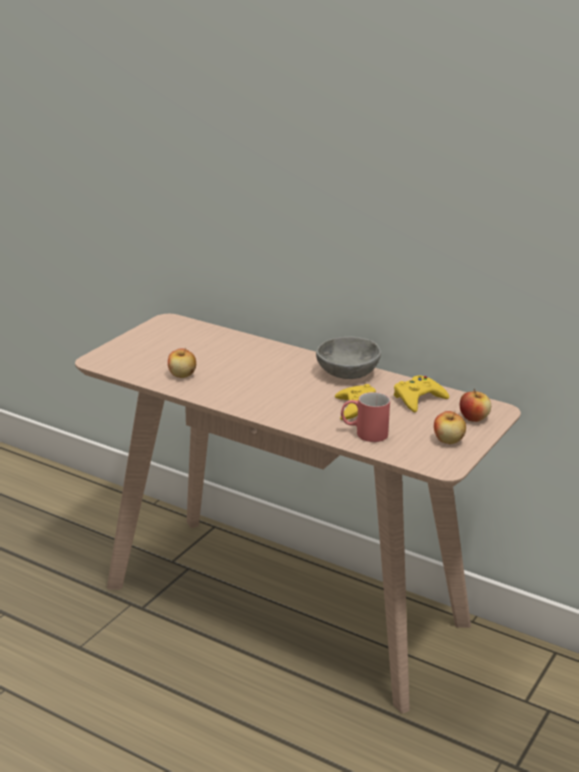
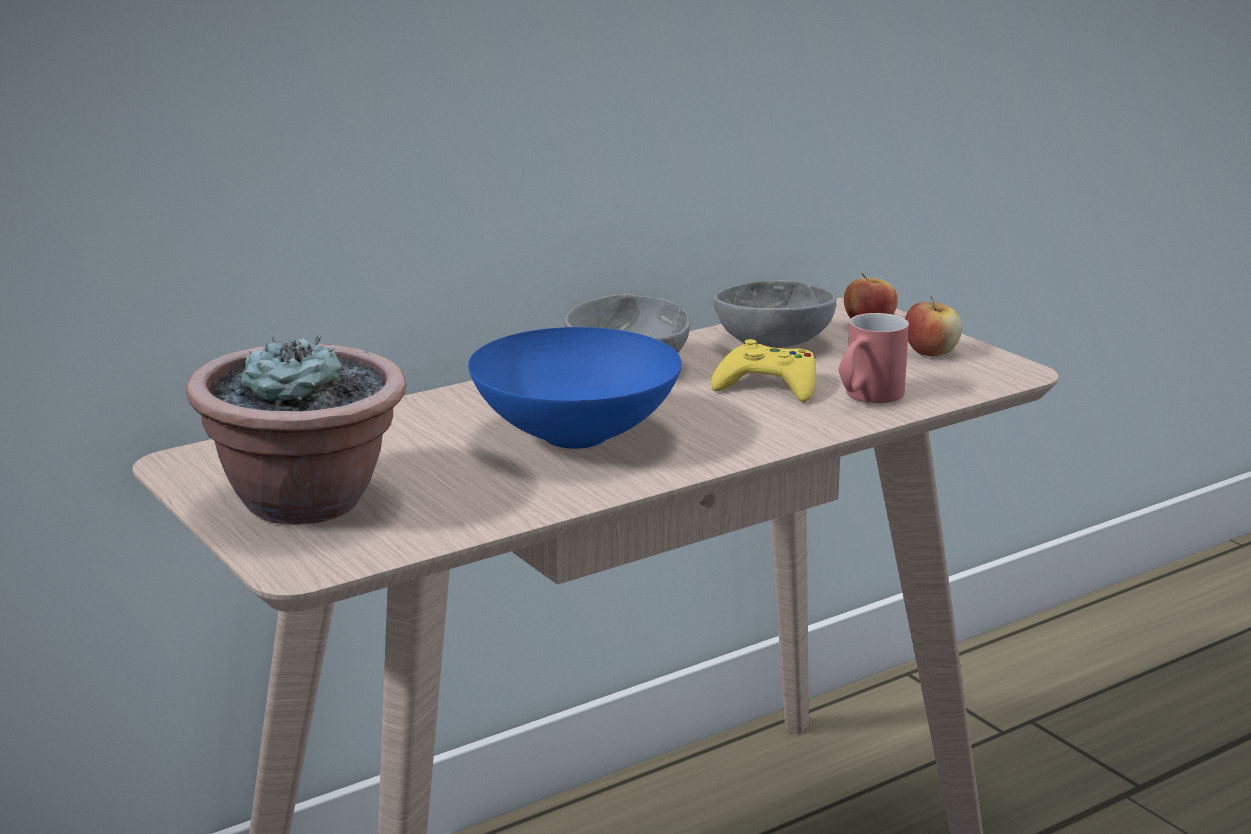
camera: 65 degrees left, 5 degrees down
apple [168,348,196,378] -> none
yellow game controller [394,375,449,412] -> grey bowl [713,280,836,348]
none -> potted plant [186,335,407,525]
none -> blue bowl [468,327,682,449]

